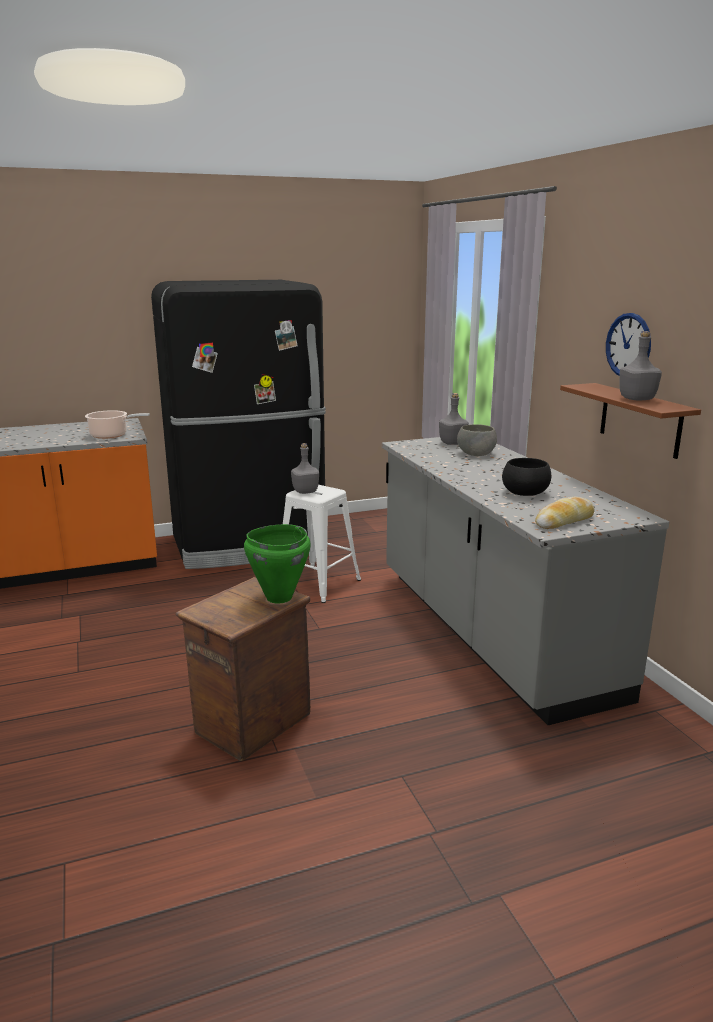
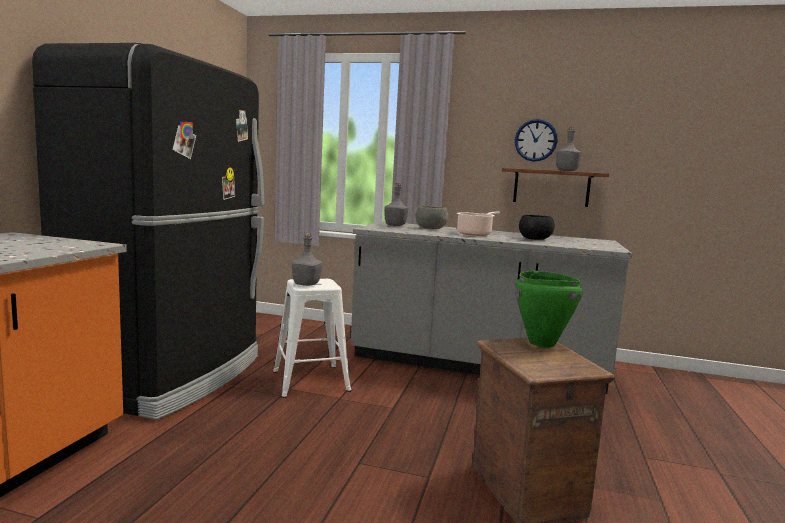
camera: 55 degrees left, 10 degrees down
cooking pot [85,410,150,439] -> cooking pot moved to [457,212,500,236]
bread [535,497,594,529] -> none

